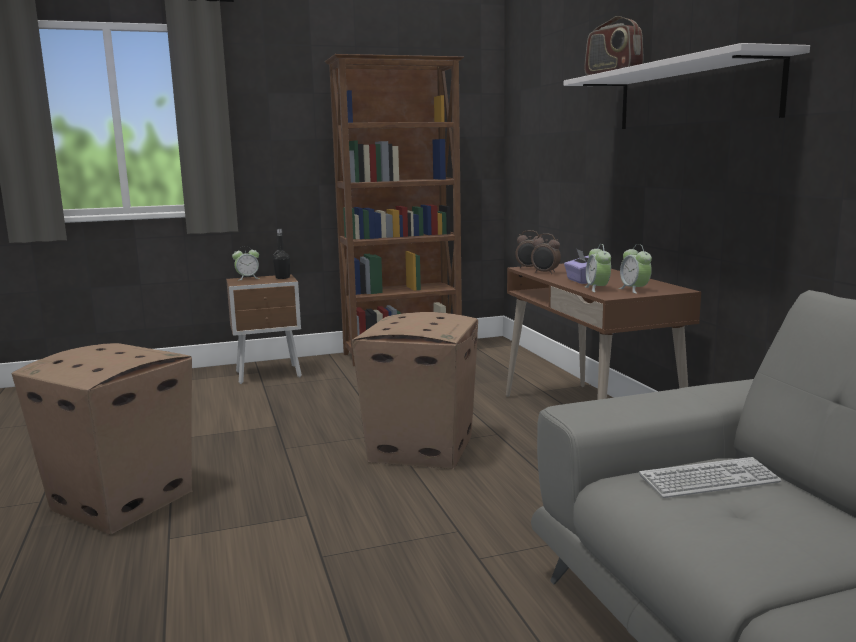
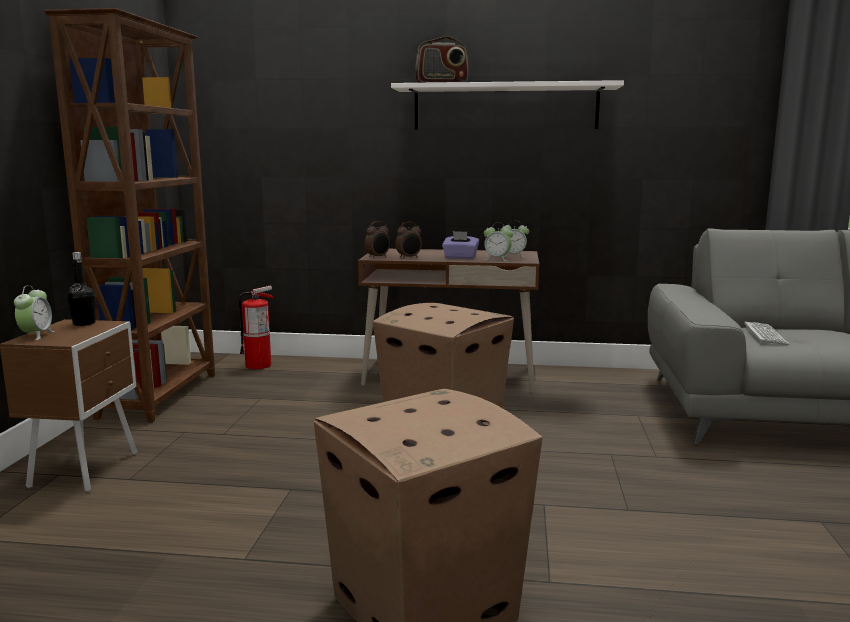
camera: 65 degrees left, 0 degrees up
none -> fire extinguisher [239,285,275,369]

